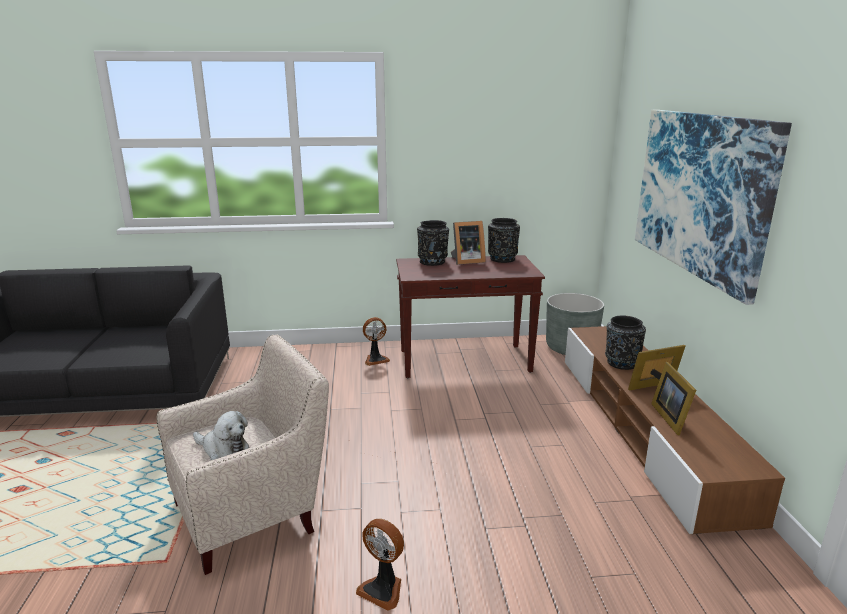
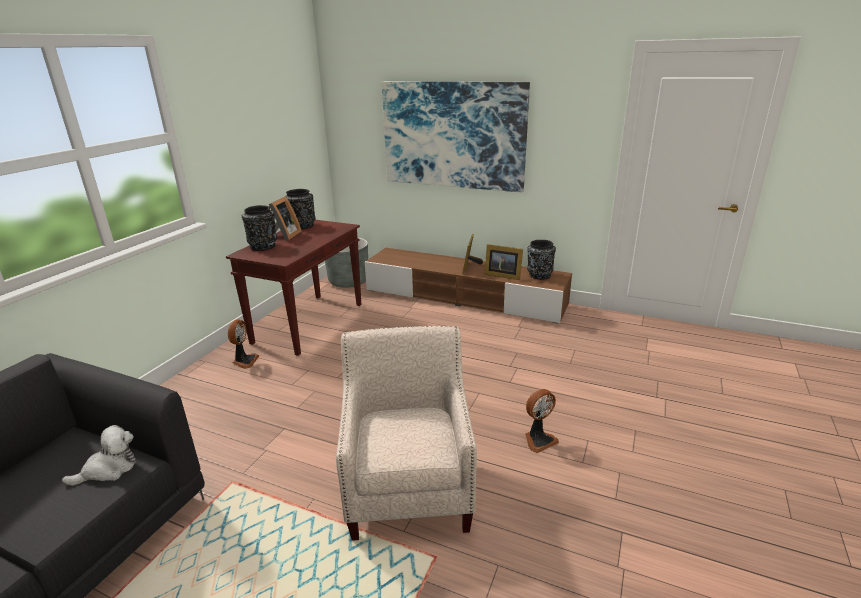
camera: 60 degrees left, 5 degrees up
plush toy [193,411,250,460] -> plush toy moved to [62,425,137,486]
black vase [605,315,646,370] -> black vase moved to [527,240,556,280]

